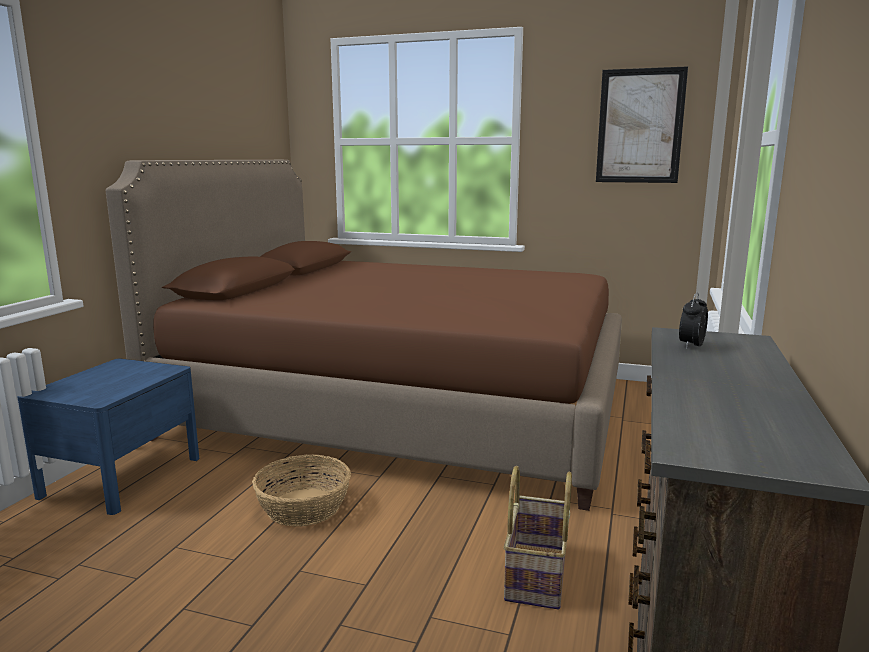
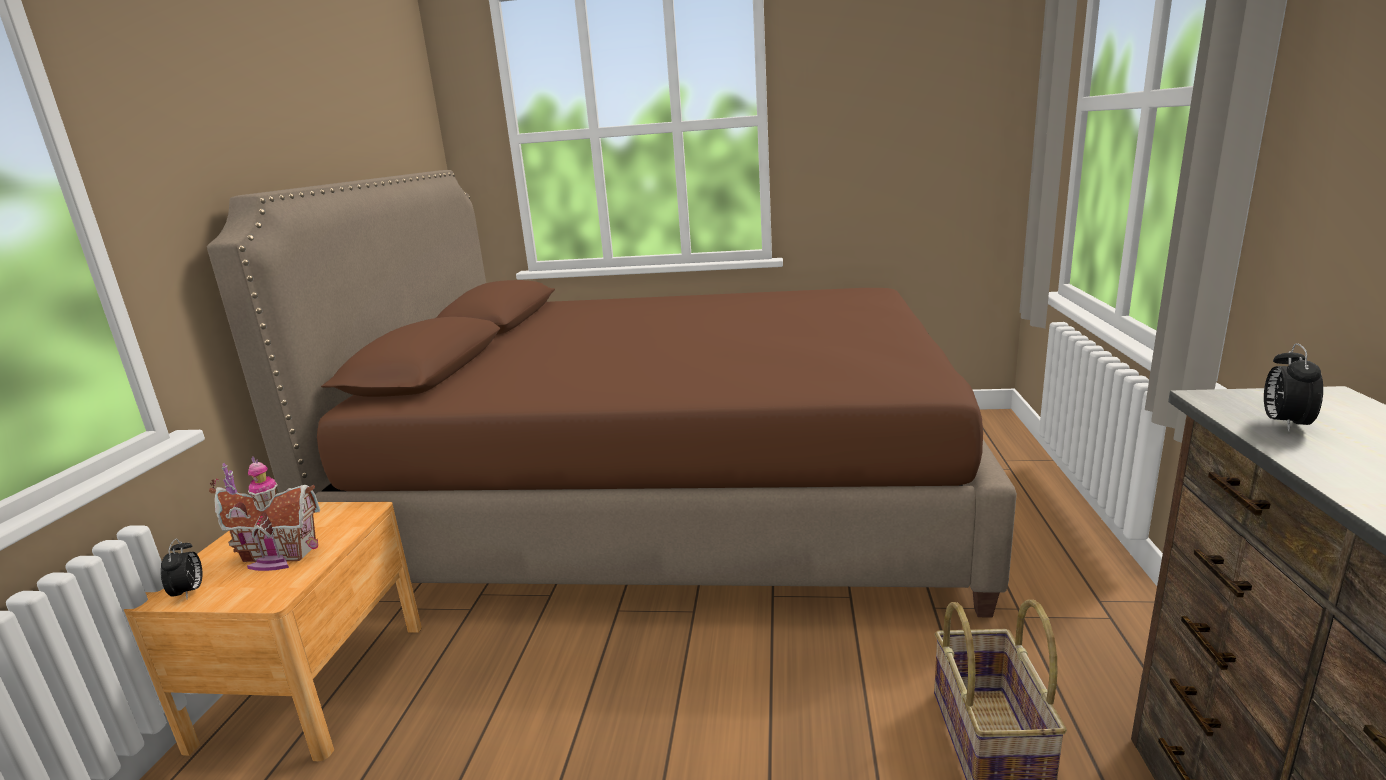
camera: 10 degrees left, 5 degrees up
blue nightstand [17,359,199,515] -> brown nightstand [123,502,422,761]
basket [252,455,351,527] -> none
picture [596,66,688,183] -> none
none -> alarm clock [161,538,202,599]
none -> toy house [209,456,320,571]

